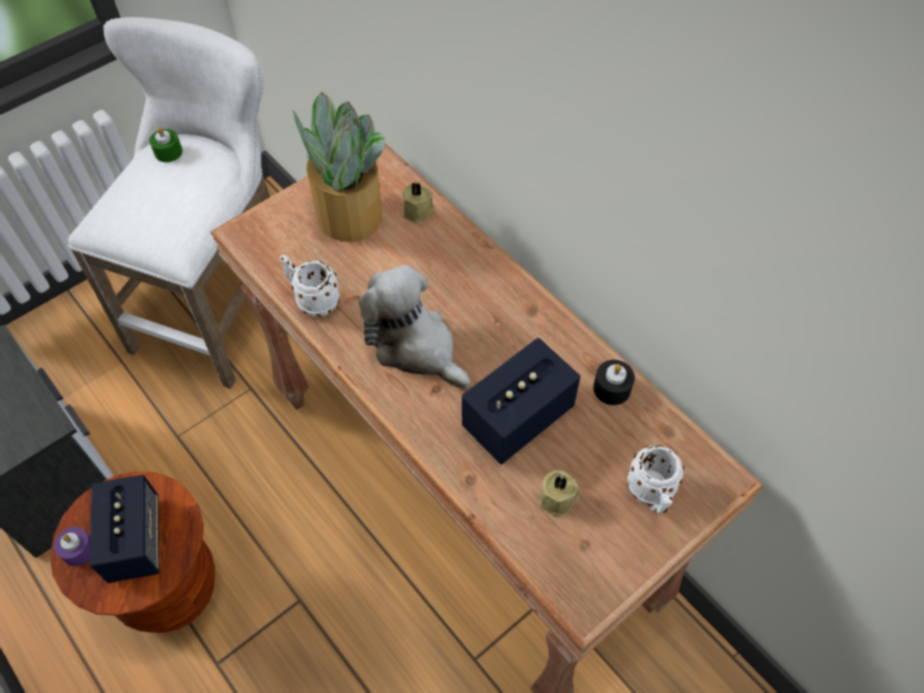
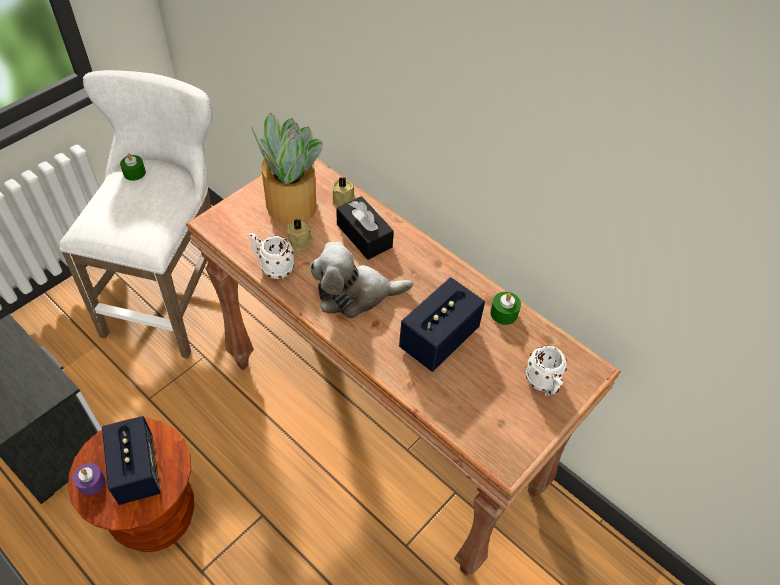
camera: 10 degrees left, 5 degrees down
plush toy [359,265,470,389] -> plush toy turned 45 degrees counterclockwise [310,242,413,318]
beige candle [540,470,579,517] -> beige candle moved to [287,219,313,251]
black candle [593,360,635,405] -> green candle [490,292,521,325]
none -> black tissue box [336,196,394,260]

